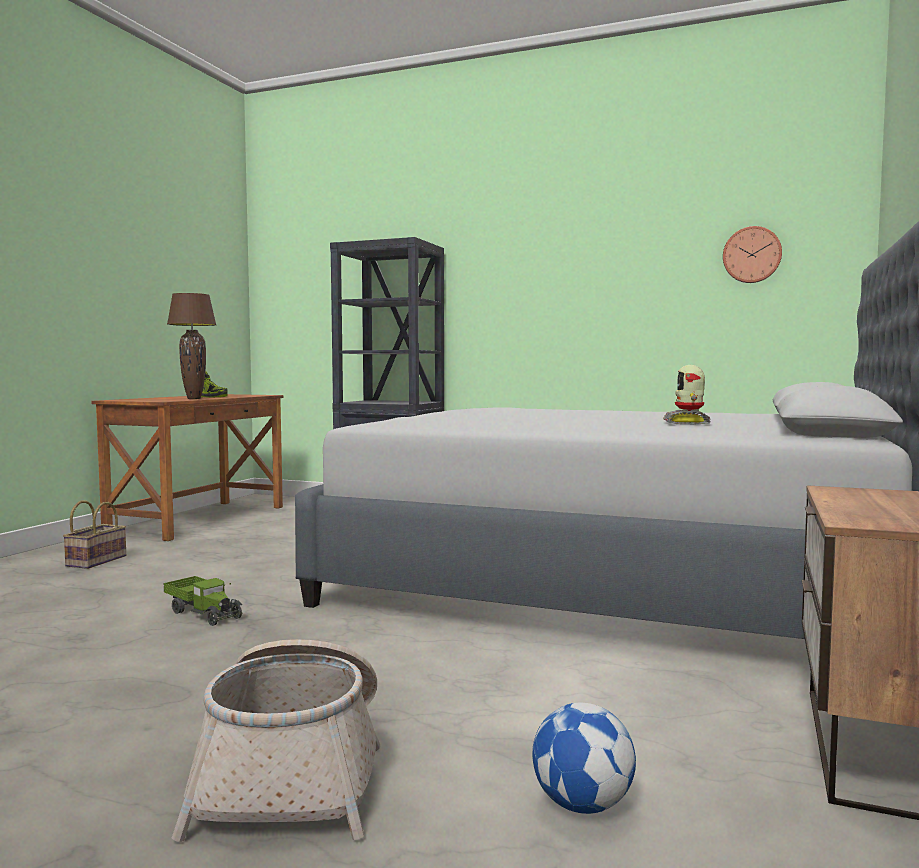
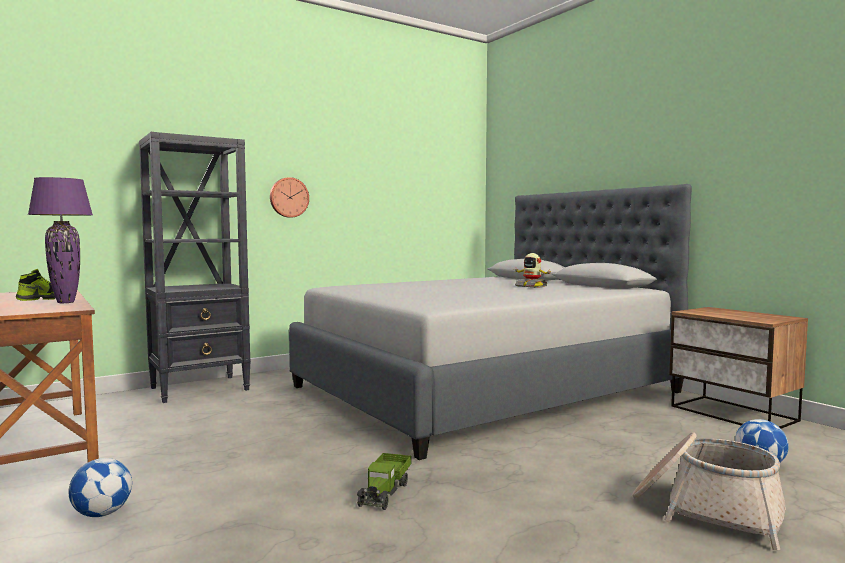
camera: 55 degrees left, 0 degrees up
basket [63,500,126,569] -> football [69,458,132,517]
toy truck [163,576,243,626] -> toy truck turned 120 degrees clockwise [357,453,412,510]
brown table lamp [167,293,216,399] -> purple table lamp [28,177,93,303]
wall clock [723,226,782,283] -> wall clock moved to [270,177,309,218]

